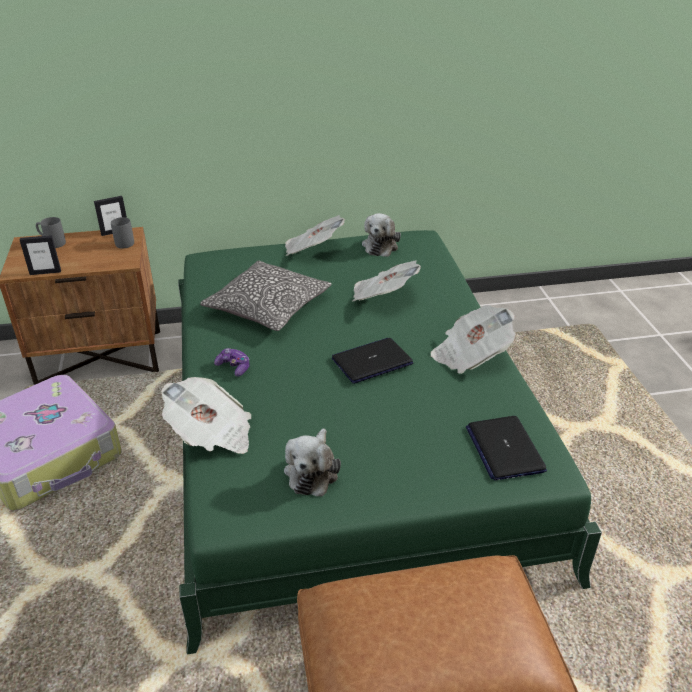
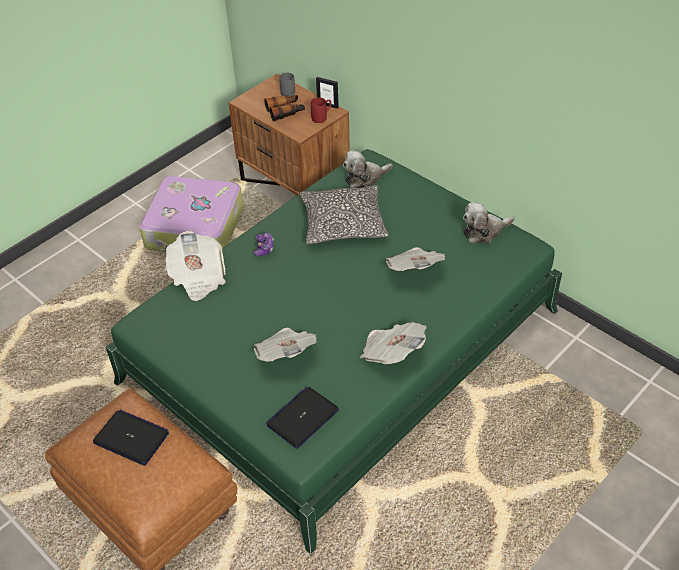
camera: 55 degrees right, 10 degrees up
picture frame [20,235,61,275] -> none
grey mug [111,217,134,248] -> red mug [311,97,331,123]
plush toy [284,428,341,497] -> plush toy moved to [343,150,392,188]
newspaper [285,215,345,256] -> newspaper moved to [254,328,316,362]
laptop [332,338,413,384] -> laptop moved to [93,410,169,466]
none -> binoculars [264,95,305,122]

